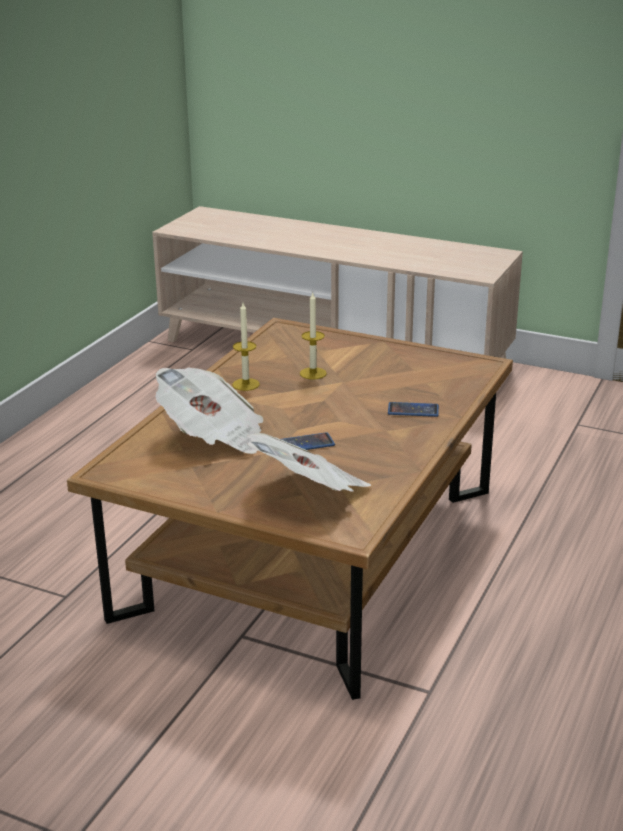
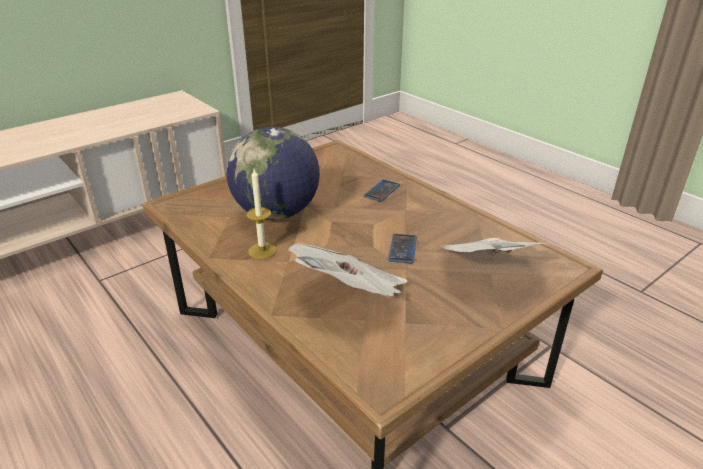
camera: 65 degrees left, 5 degrees up
candle [300,291,327,380] -> globe [227,127,320,220]

